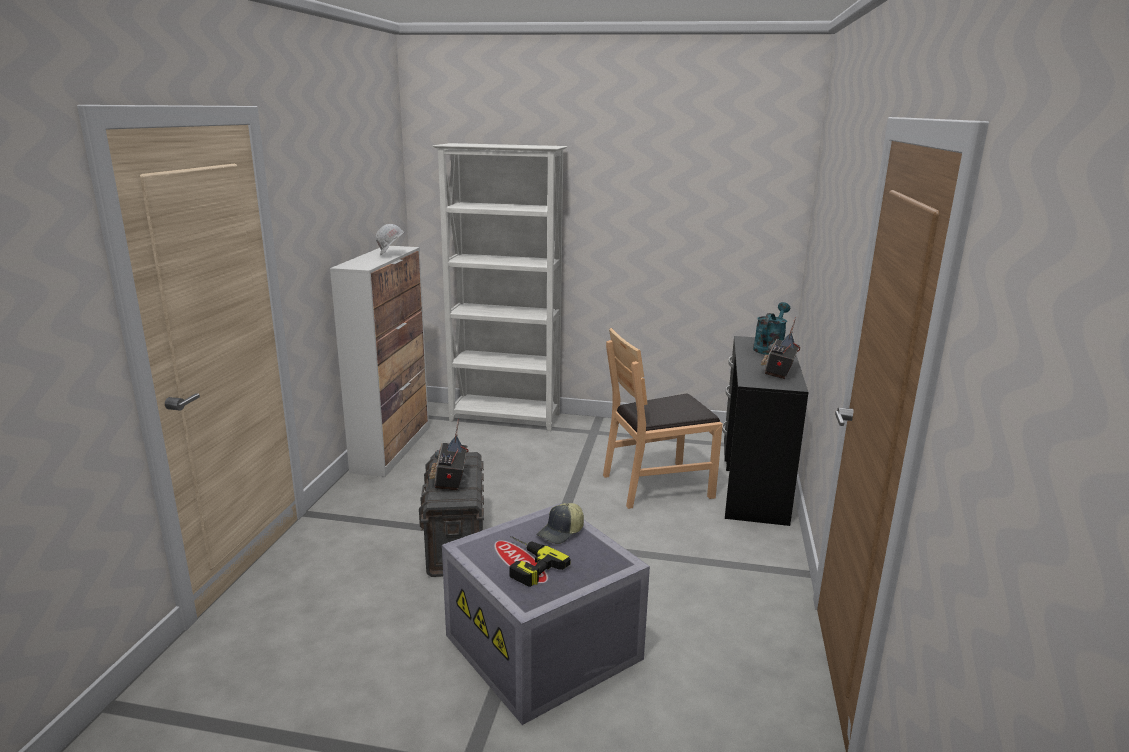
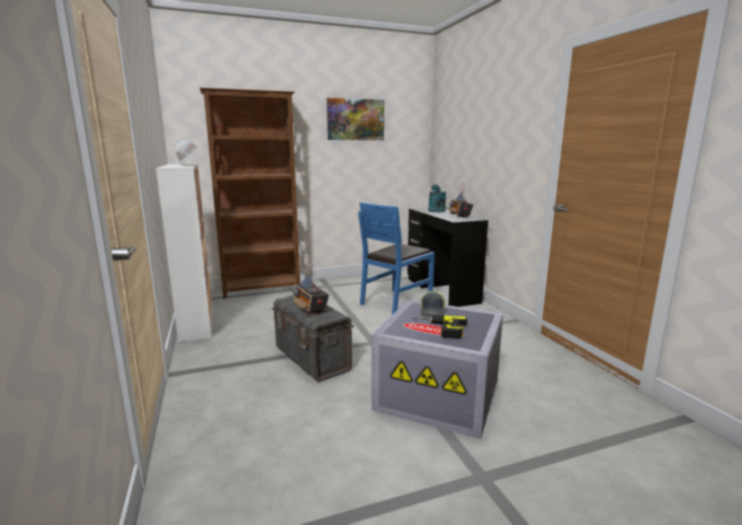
camera: 30 degrees left, 5 degrees down
white bookcase [432,143,567,431] -> brown bookcase [200,88,300,299]
brown chair [603,328,723,509] -> blue chair [358,202,435,315]
none -> picture [327,98,384,140]

